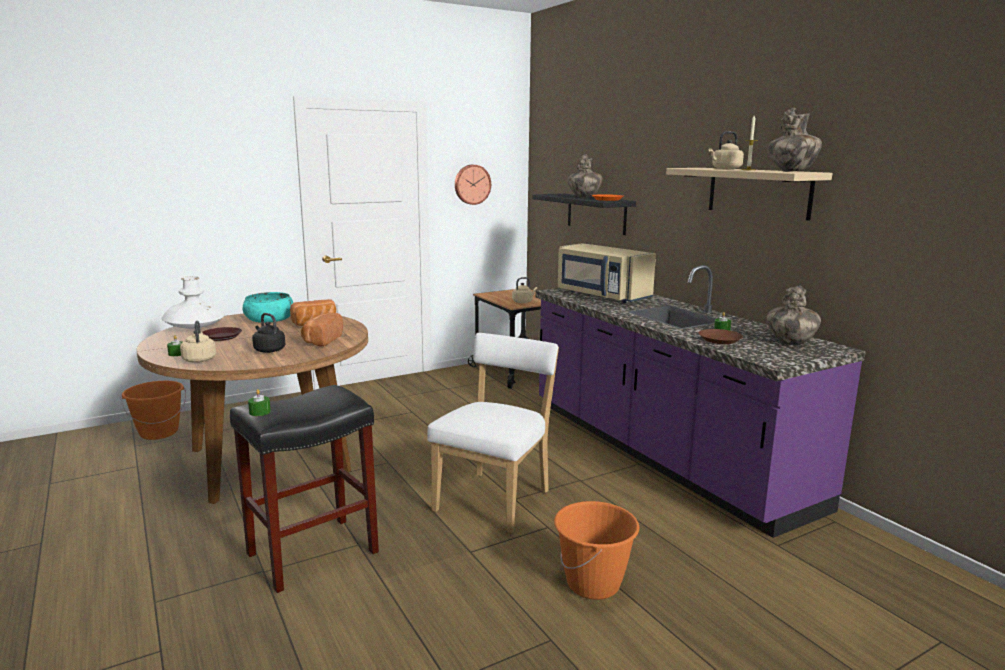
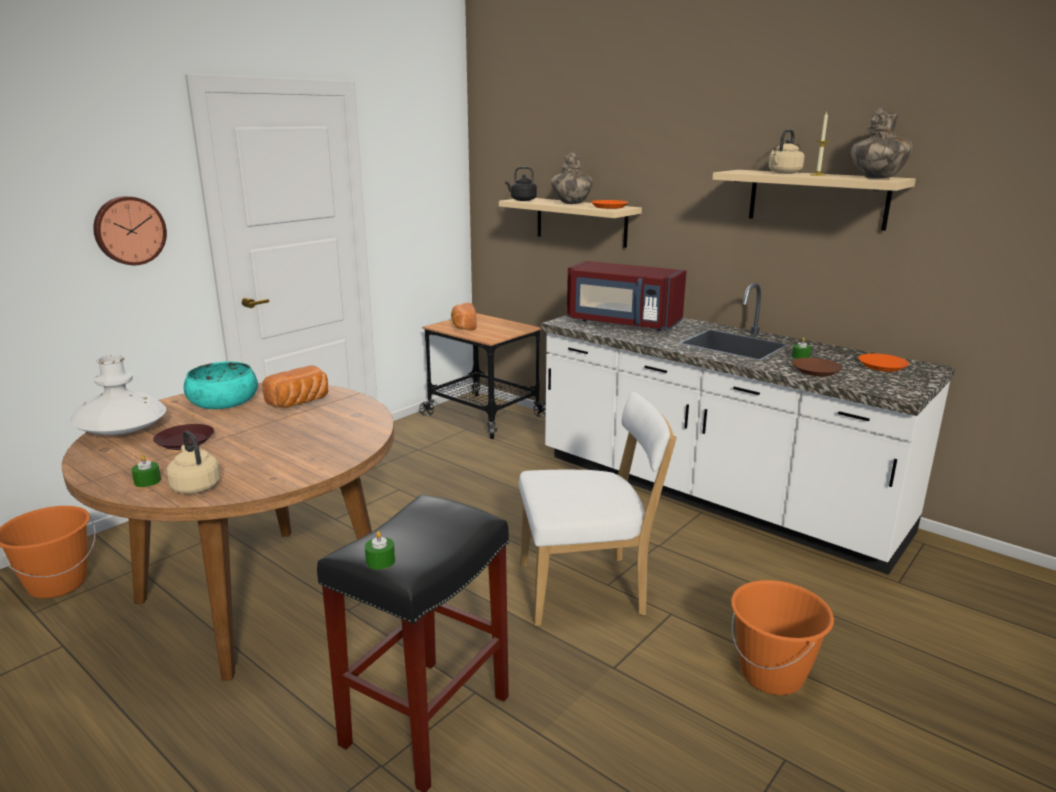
camera: 20 degrees left, 5 degrees up
black kettle [252,313,285,353] -> black kettle moved to [505,167,537,201]
bread [301,313,343,346] -> bread moved to [451,303,477,330]
white chair [427,333,559,533] -> white chair turned 75 degrees clockwise [519,392,676,626]
wall clock [455,165,491,205] -> wall clock moved to [93,196,167,265]
beige kettle [512,277,537,303] -> none
black shelf [533,193,636,235] -> beige shelf [499,198,642,248]
purple counter [535,265,866,538] -> white counter [541,283,955,575]
beige microwave [558,243,656,303] -> red microwave [567,261,686,331]
vase [766,285,821,345] -> orange plate [858,353,909,372]

